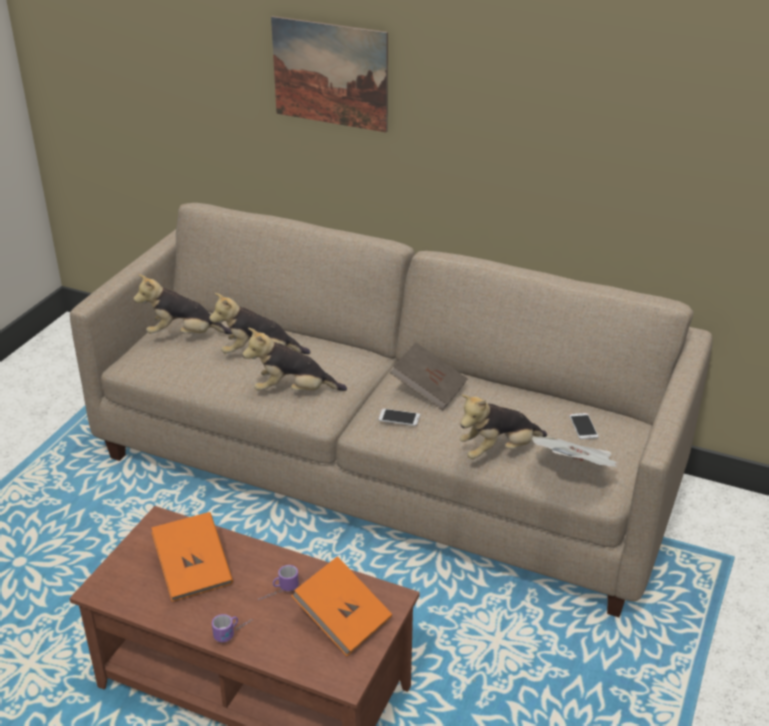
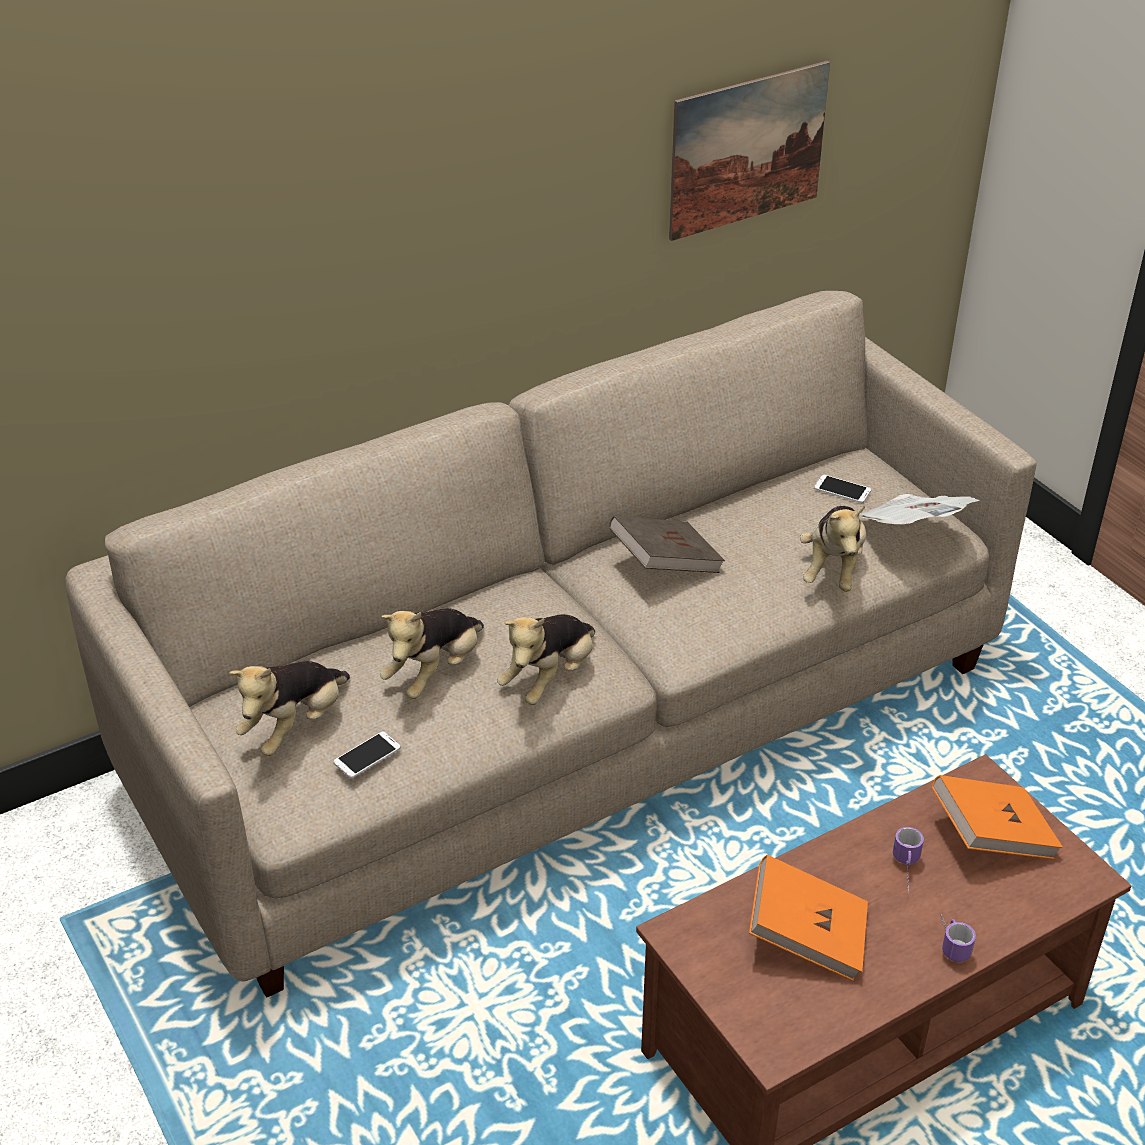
camera: 55 degrees left, 5 degrees up
picture [271,16,388,132] -> picture moved to [669,61,830,241]
phone [378,409,420,426] -> phone moved to [333,732,401,778]

